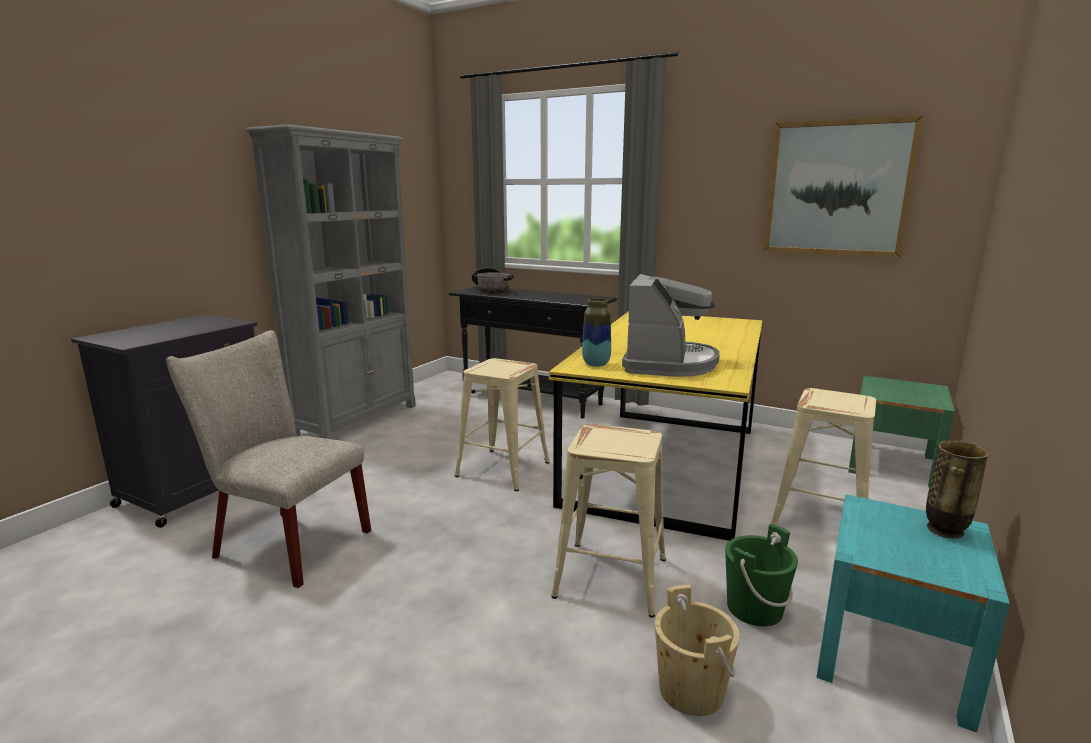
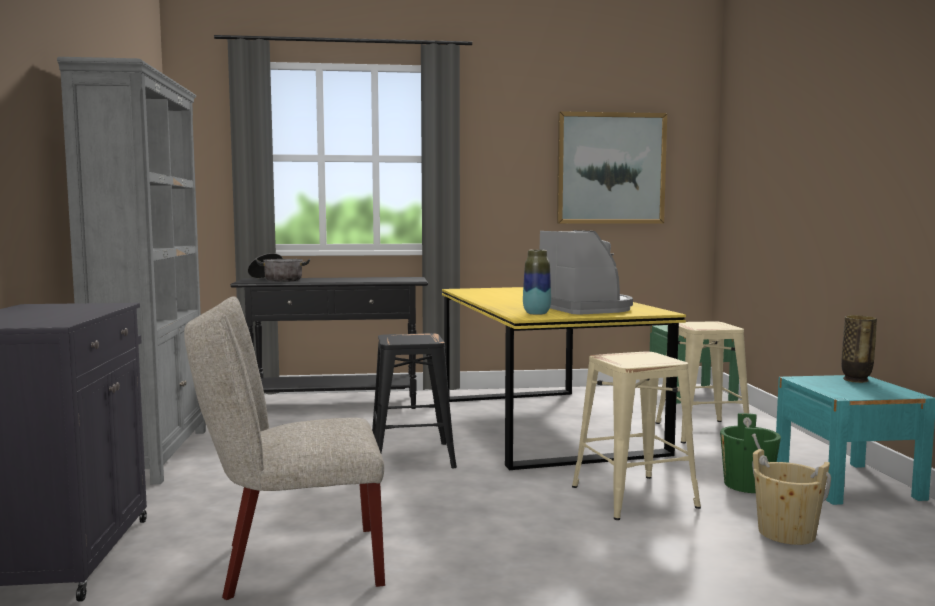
camera: 35 degrees left, 10 degrees down
beige stool [455,358,550,491] -> black stool [372,333,457,468]

